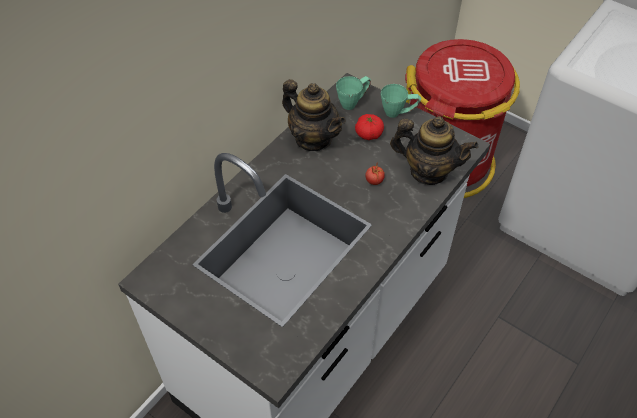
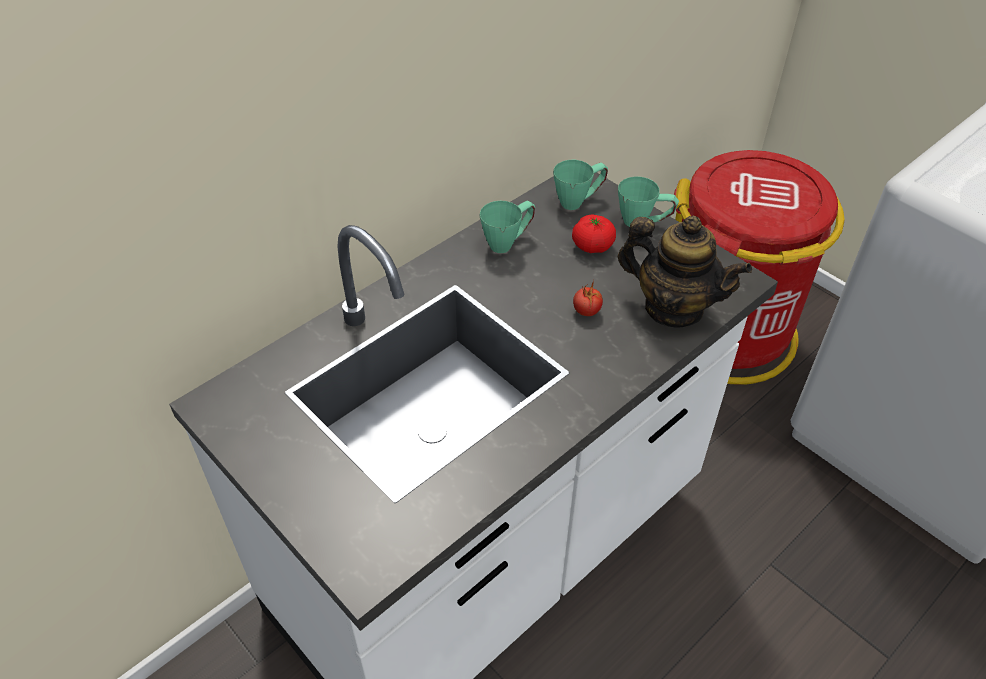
camera: 10 degrees right, 5 degrees down
teapot [282,79,345,151] -> green mug [480,201,535,253]

